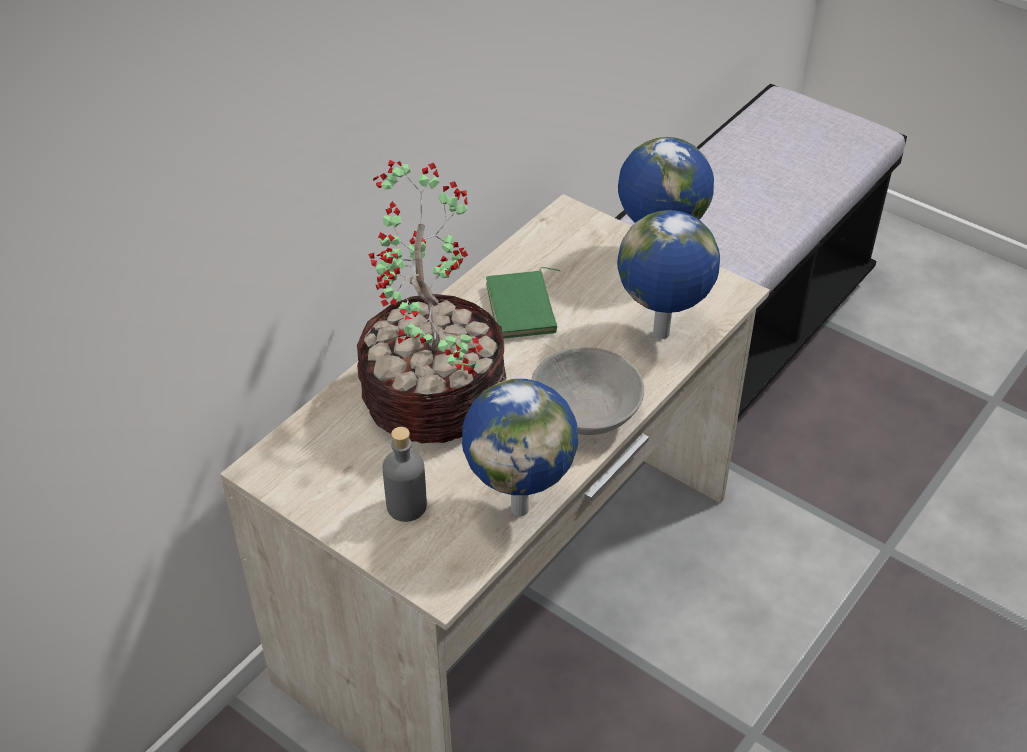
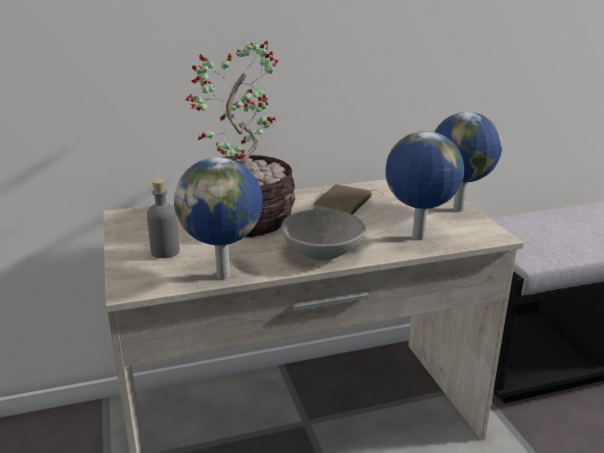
camera: 35 degrees right, 20 degrees down
green book [486,267,560,339] -> brown book [312,184,384,215]

